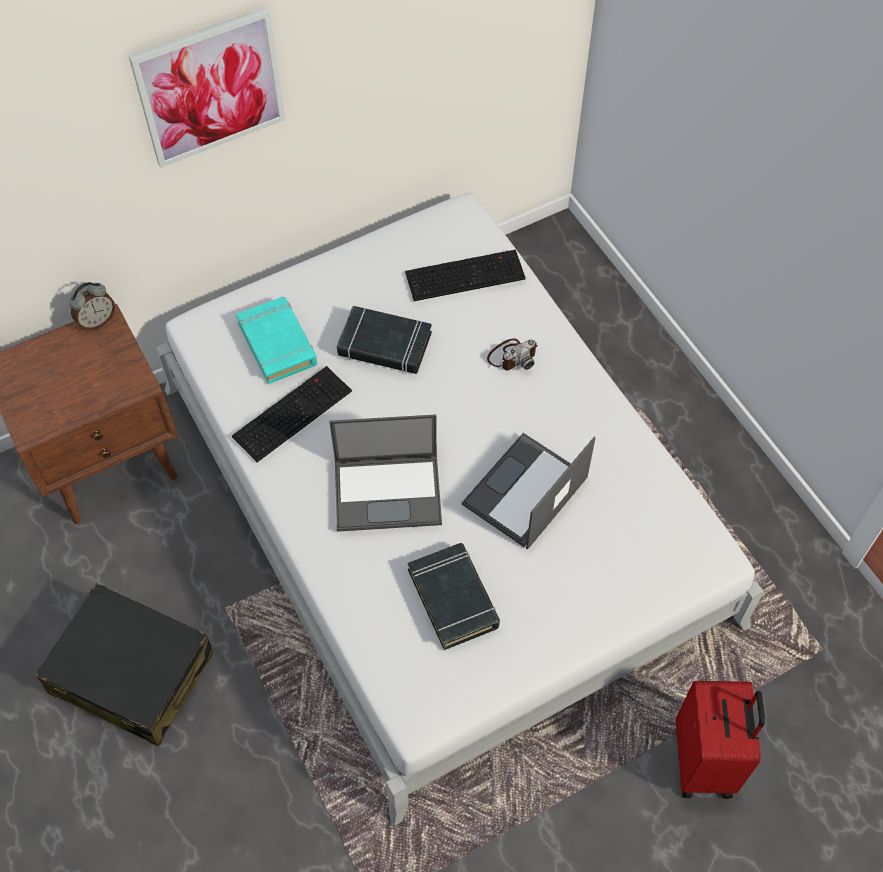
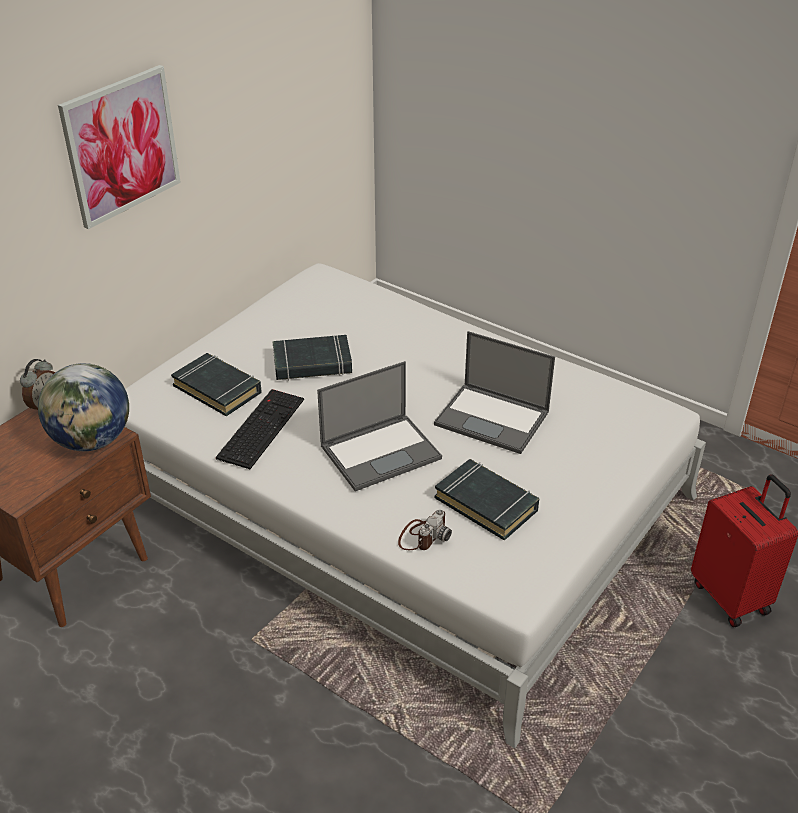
camera: 25 degrees left, 20 degrees down
black suitcase [35,583,213,746] -> none
turquoise book [236,297,317,384] -> black book [171,353,262,416]
keyboard [405,250,526,301] -> none
laptop [462,433,595,550] -> laptop turned 75 degrees counterclockwise [434,331,555,454]
camera [487,338,538,370] -> camera moved to [398,509,452,550]
none -> globe [38,363,129,451]

